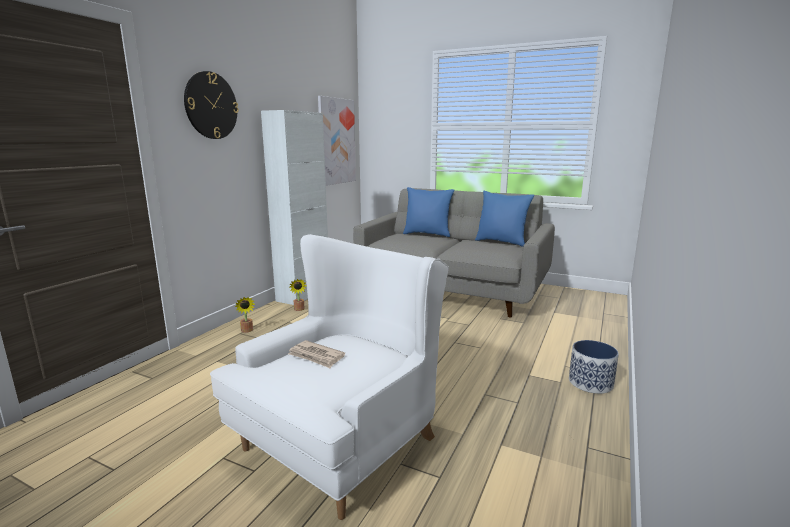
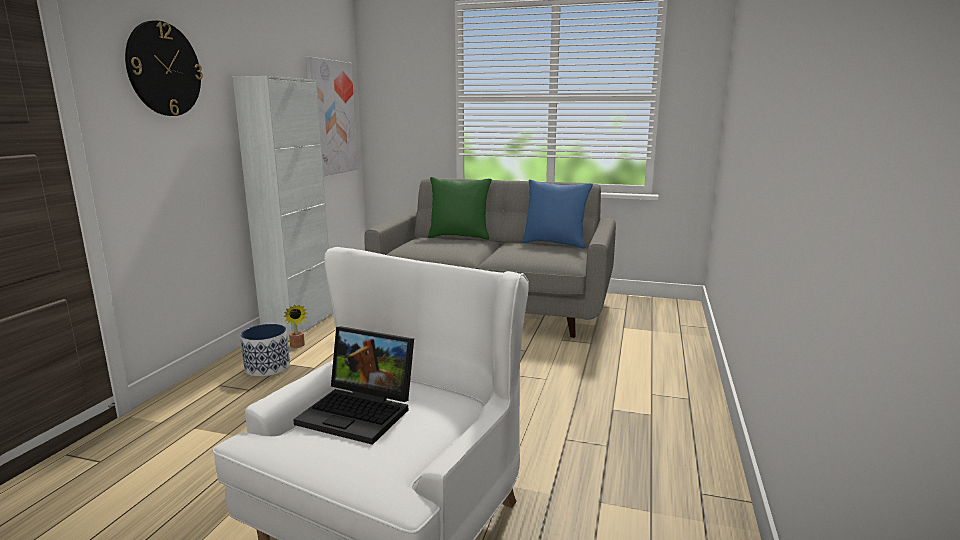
camera: 10 degrees left, 0 degrees up
potted plant [235,297,256,333] -> none
newspaper [288,340,345,368] -> laptop [293,326,414,445]
blue pillow [403,187,454,237] -> green pillow [428,177,492,240]
planter [569,340,619,394] -> planter moved to [240,324,290,377]

